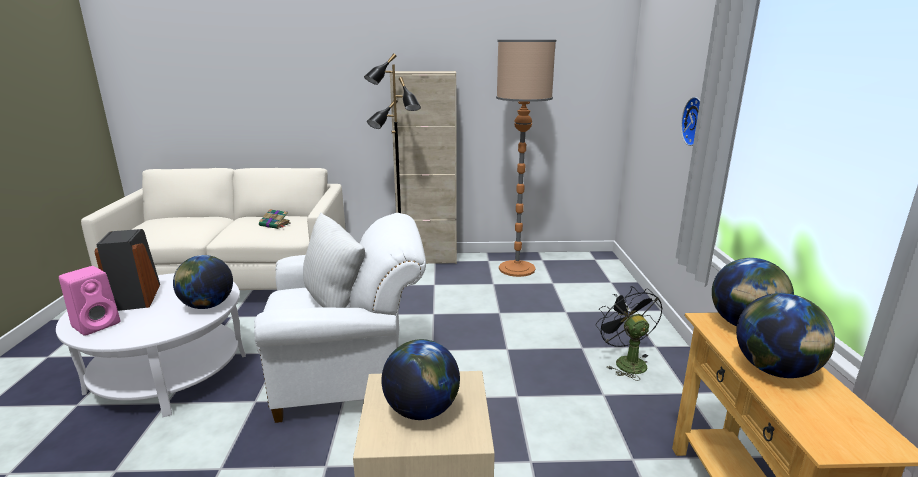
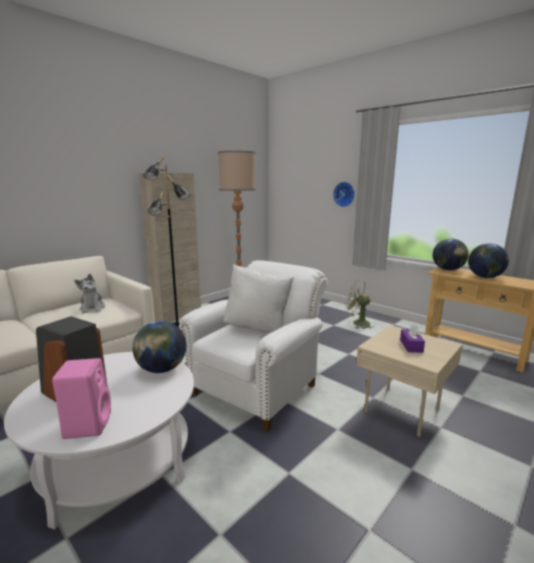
camera: 45 degrees left, 5 degrees down
book [259,209,291,229] -> plush toy [74,274,105,313]
globe [381,339,460,420] -> purple tissue box [400,324,425,353]
black fan [596,286,663,381] -> green fan [345,280,374,329]

